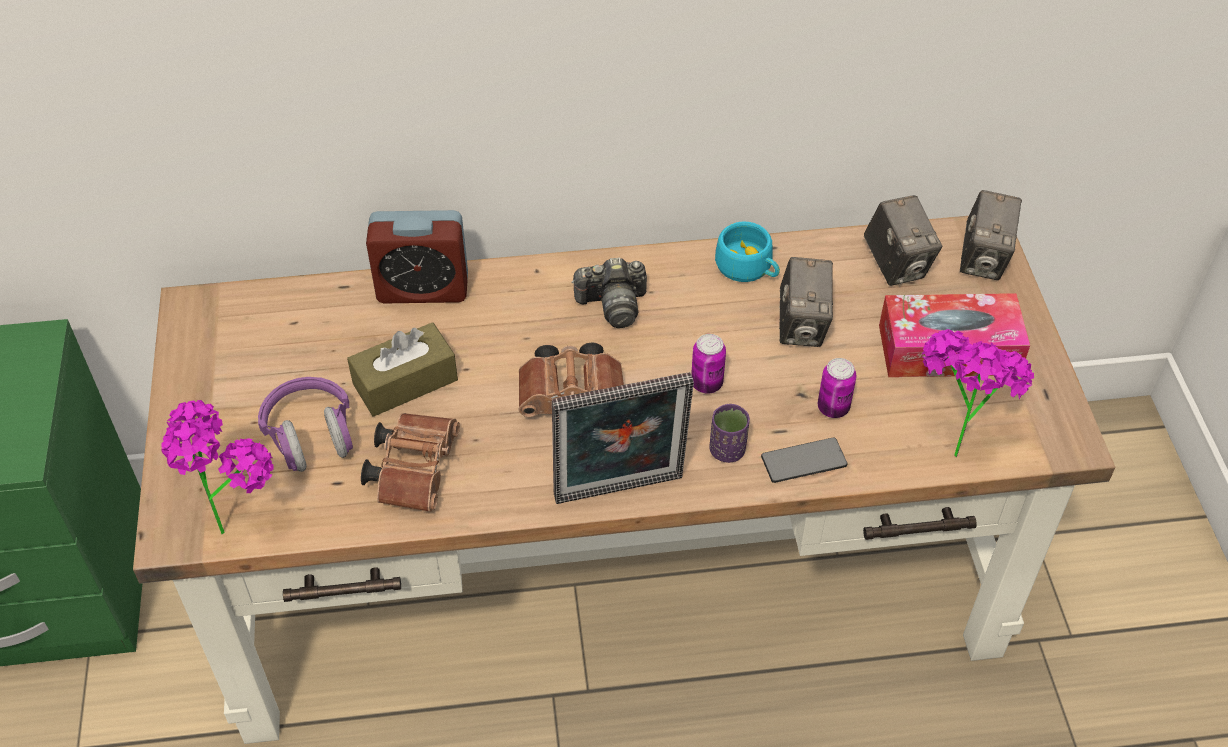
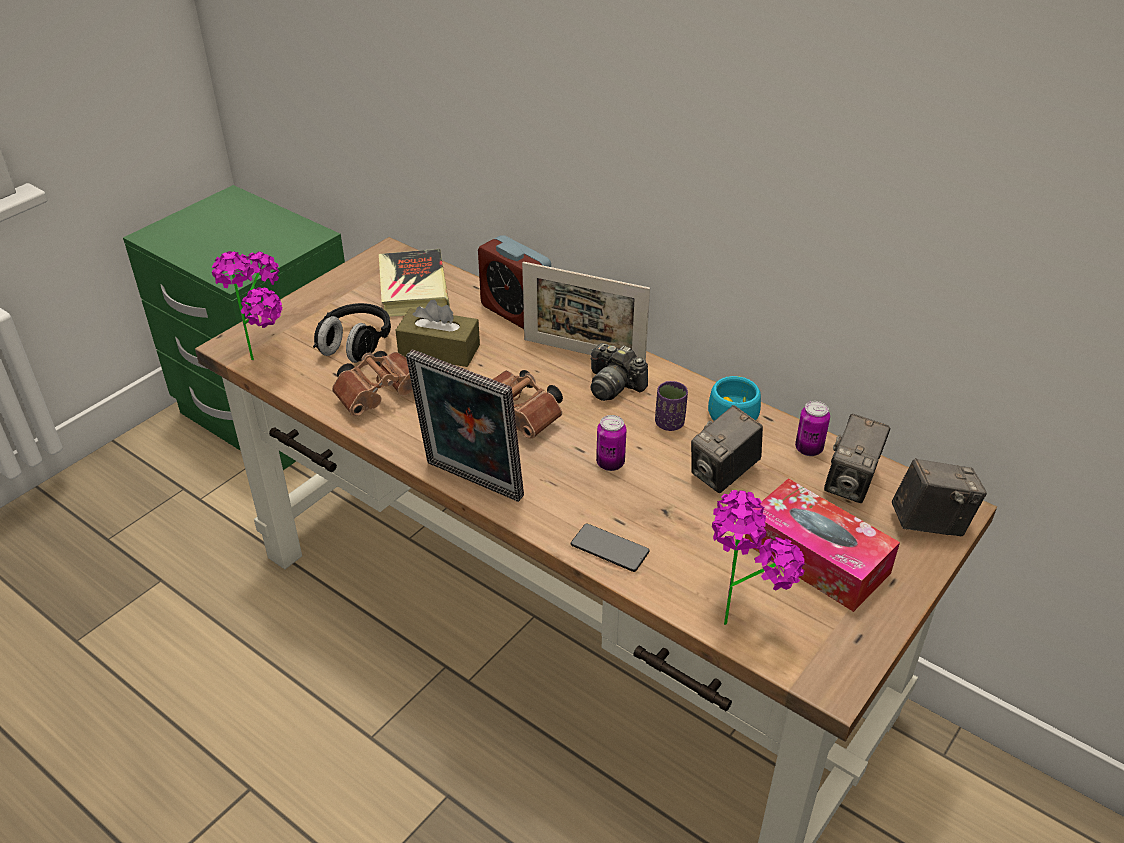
camera: 45 degrees right, 10 degrees down
purple headphones [258,377,353,472] -> black headphones [313,303,391,363]
purple cup [710,404,750,463] -> purple cup moved to [655,381,688,431]
can [818,358,856,418] -> can moved to [795,401,830,456]
camera [960,190,1022,280] -> camera turned 150 degrees counterclockwise [892,458,987,536]
none -> book [379,249,450,317]
none -> picture frame [522,262,650,361]

